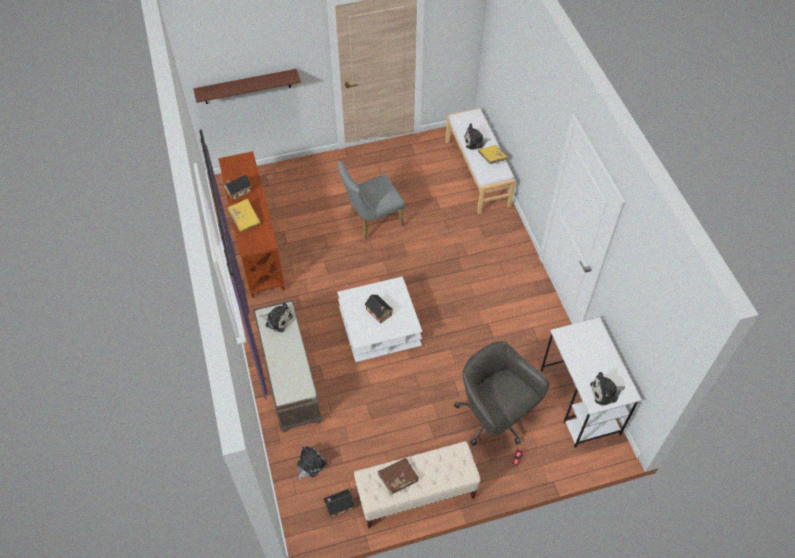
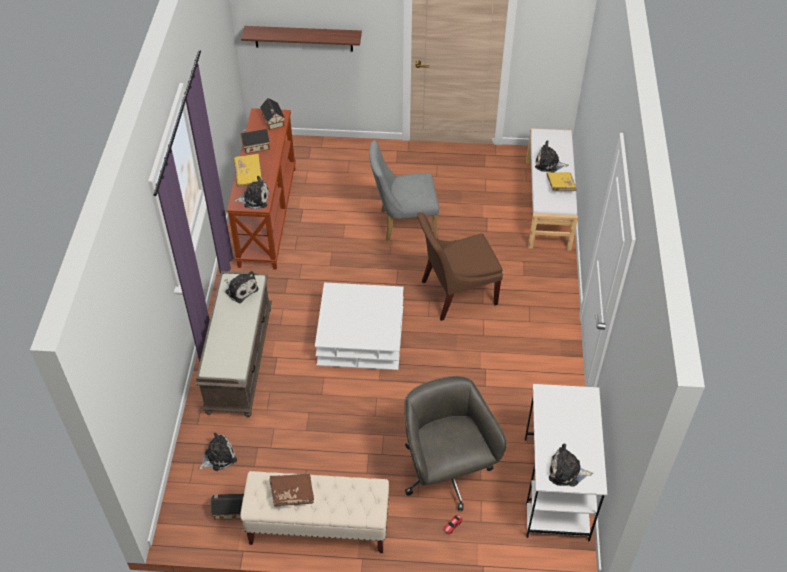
camera: 20 degrees right, 5 degrees down
toy house [365,295,393,324] -> toy house moved to [260,98,285,130]
none -> plush toy [234,176,269,209]
none -> brown chair [417,212,503,321]

